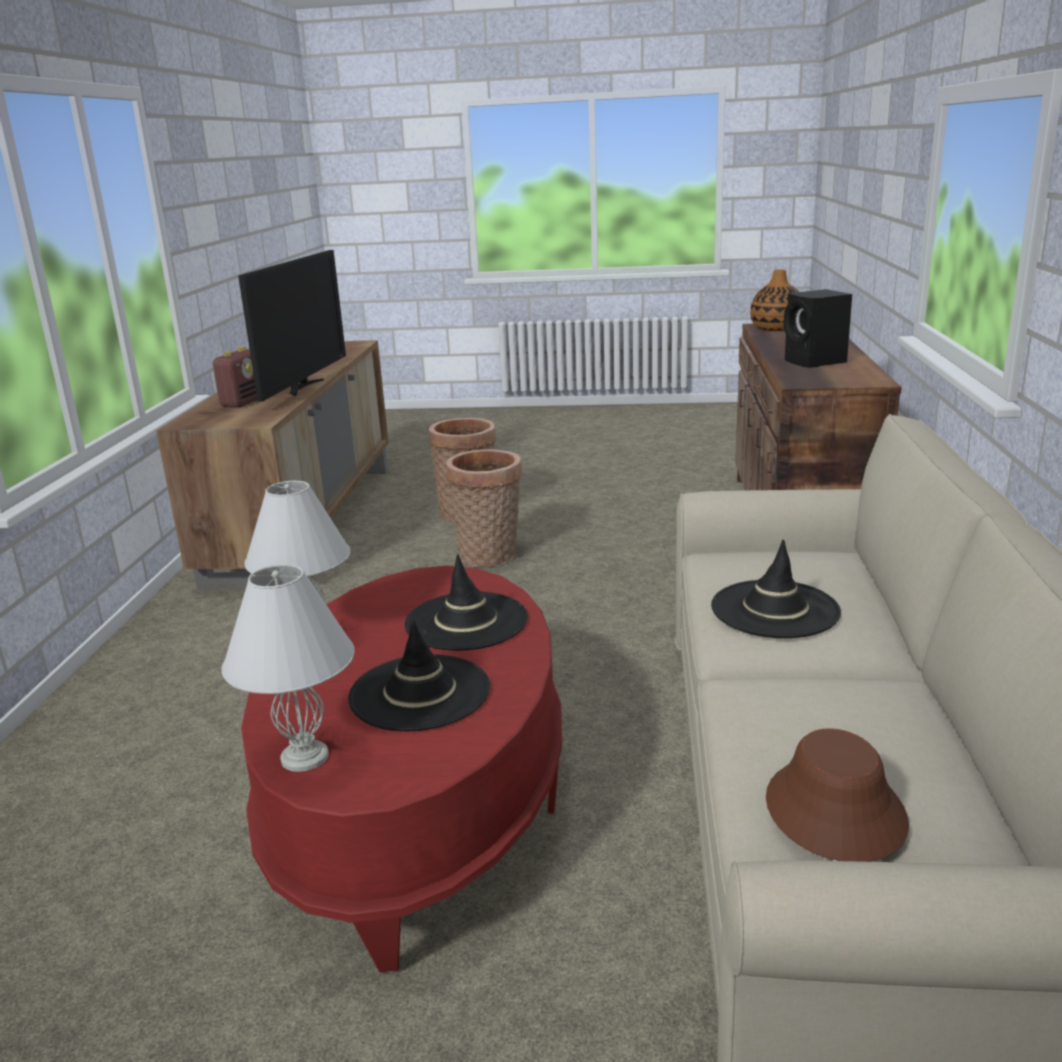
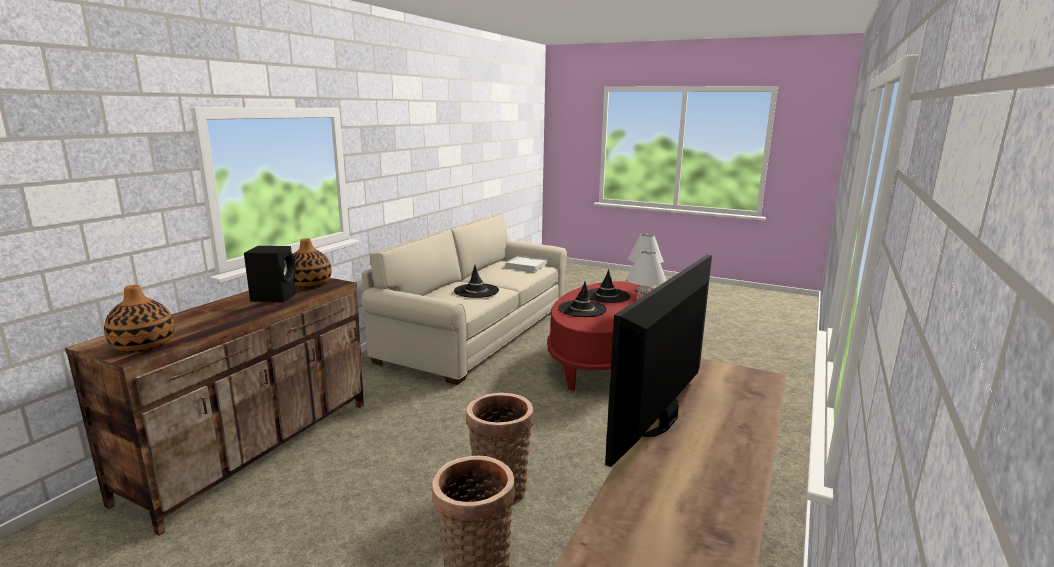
camera: 160 degrees left, 5 degrees down
radio [213,346,257,408] -> none
brown hat [766,728,909,862] -> white tray [505,255,548,271]
none -> vase [293,238,332,288]

